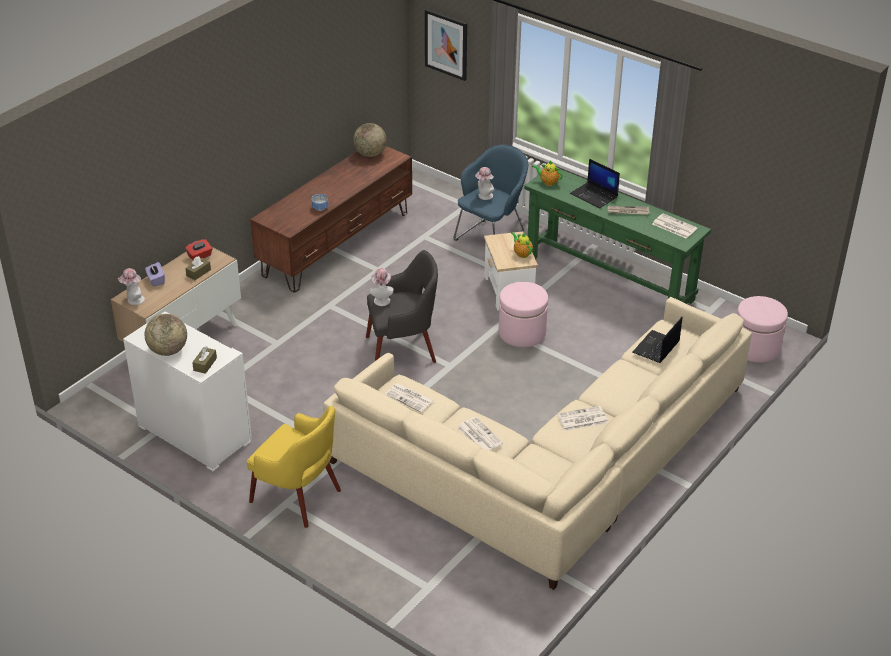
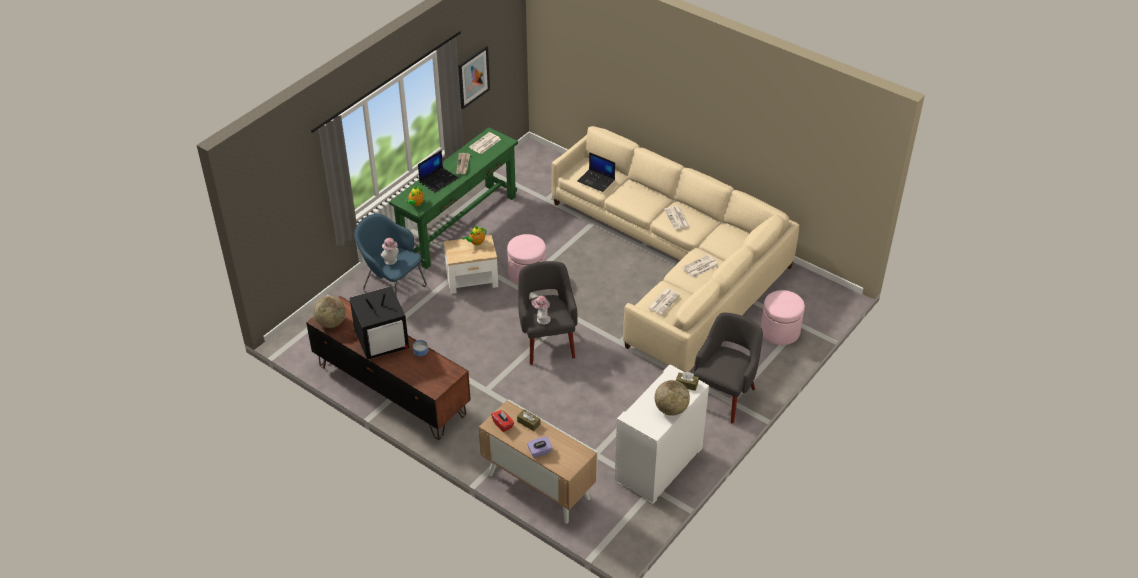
camera: 90 degrees left, 5 degrees up
hat [118,268,145,305] -> none
yellow armchair [247,406,341,528] -> grey armchair [694,313,763,424]
picture [425,9,467,81] -> picture moved to [458,46,490,109]
pink ottoman [737,296,788,363] -> pink ottoman moved to [761,290,805,345]
none -> television [350,286,409,360]

